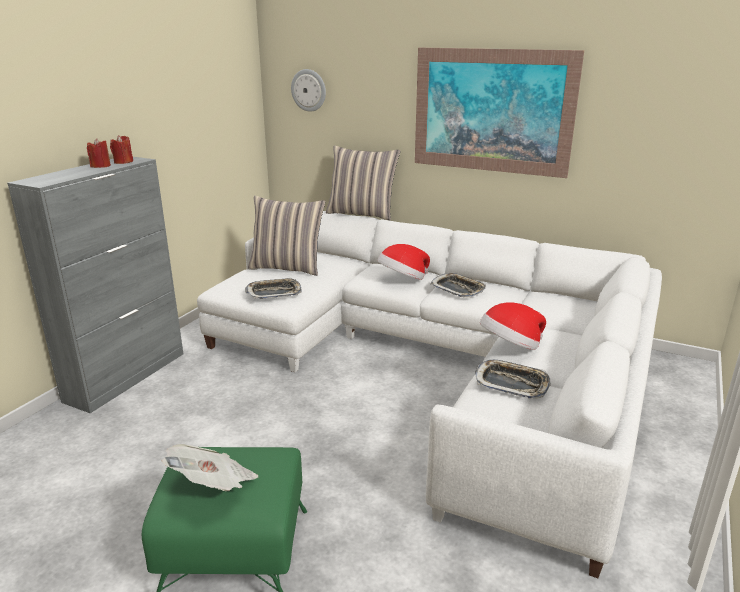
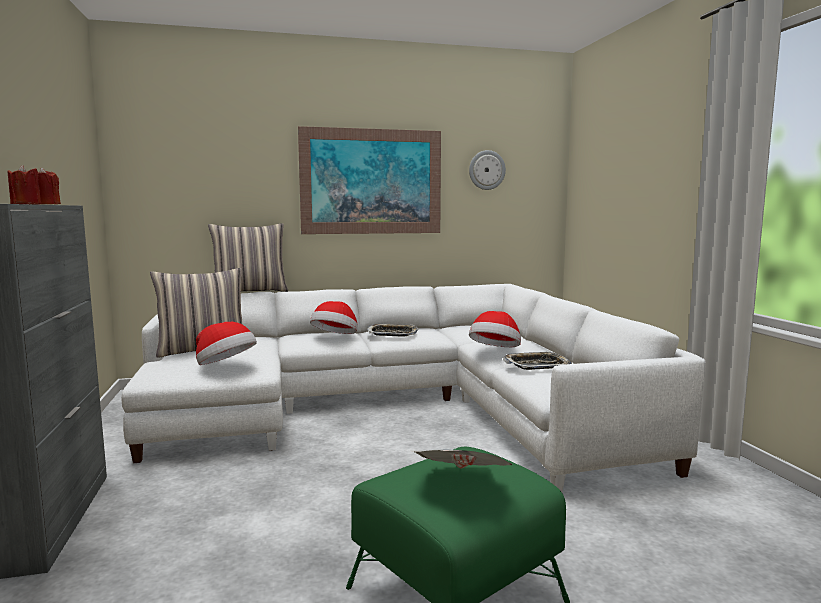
camera: 40 degrees left, 15 degrees down
tray [245,278,302,299] -> hat [196,322,257,365]
wall clock [291,69,326,112] -> wall clock moved to [469,150,506,190]

